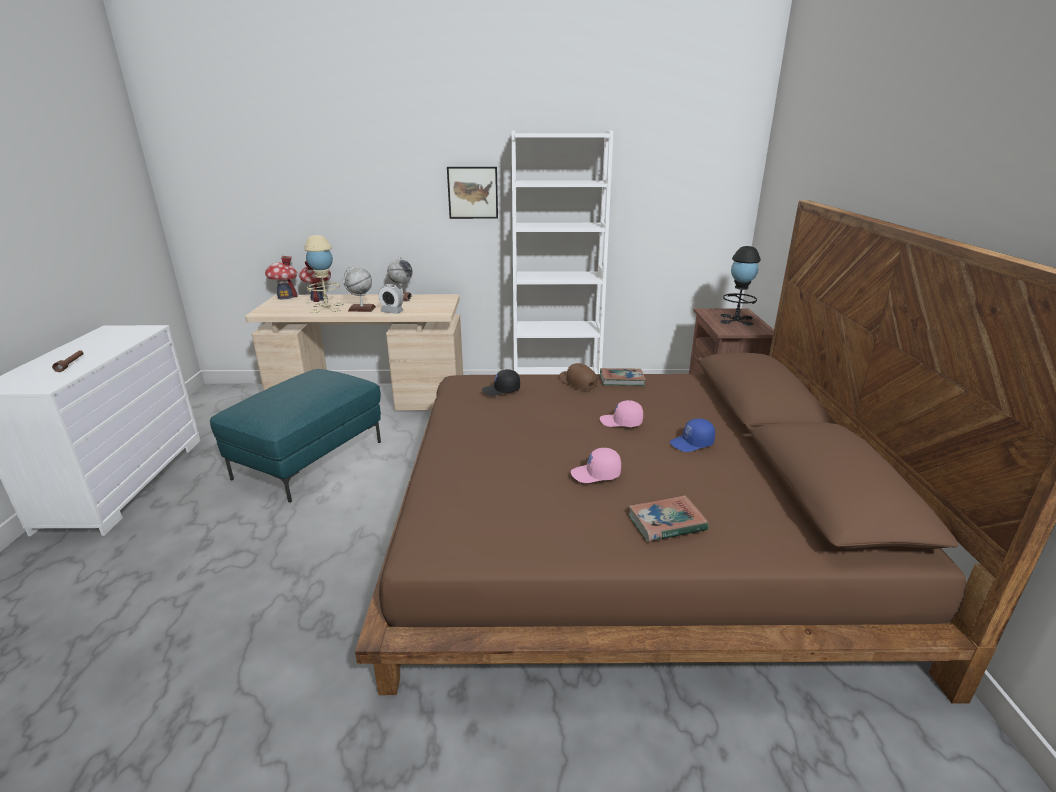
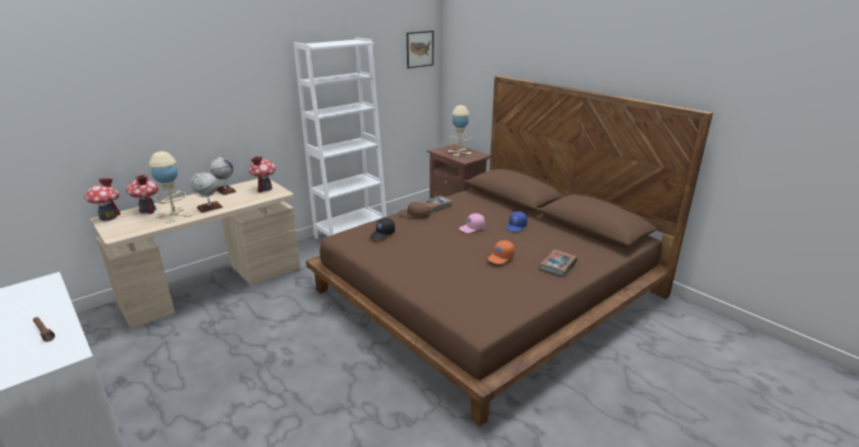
camera: 40 degrees left, 0 degrees up
turquoise ottoman [210,369,381,503] -> none
alarm clock [378,284,404,314] -> none
picture [447,167,498,219] -> picture moved to [407,31,434,68]
pink cap [571,448,621,483] -> orange cap [488,240,514,264]
black table lamp [720,246,761,326] -> beige table lamp [448,105,472,156]
none -> toy house [249,156,276,192]

